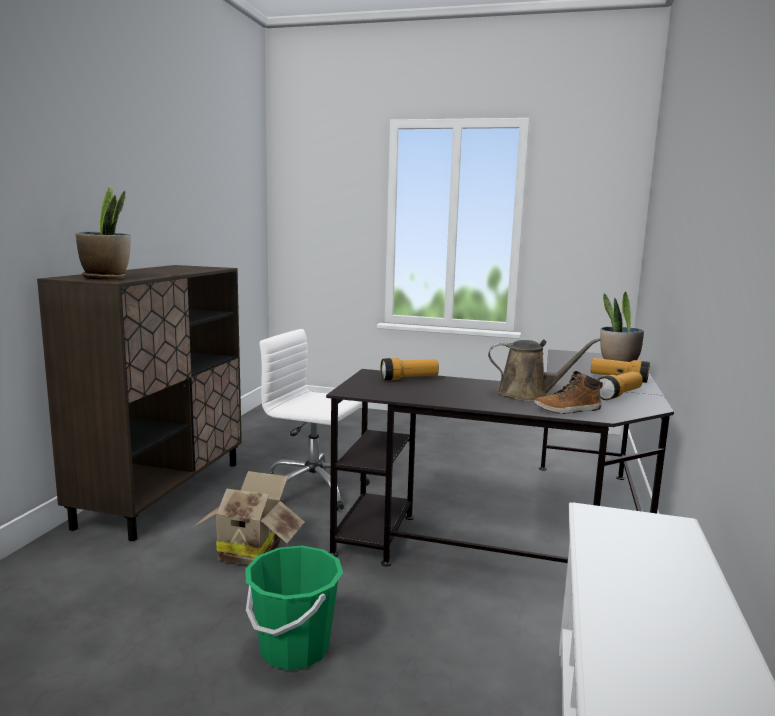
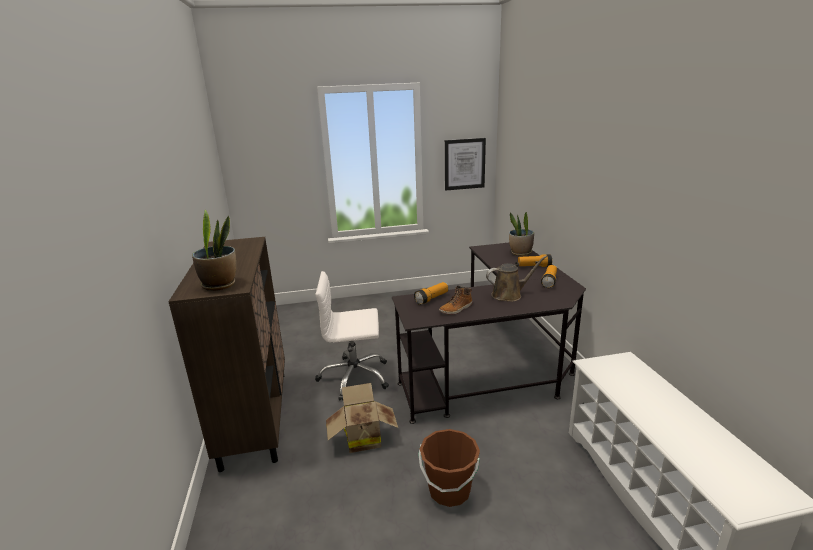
camera: 25 degrees left, 10 degrees up
green bucket [245,546,343,670] -> brown bucket [418,429,480,507]
boot [534,371,603,414] -> boot moved to [439,286,473,315]
none -> picture [445,138,486,191]

